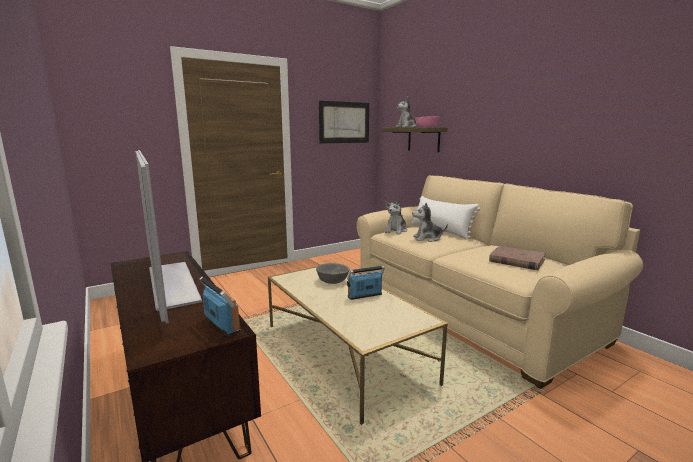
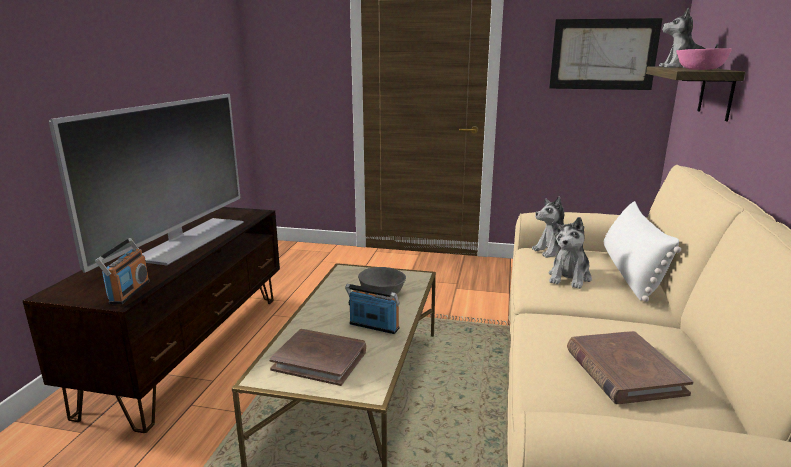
camera: 45 degrees right, 5 degrees up
plush toy [412,203,448,242] -> plush toy turned 105 degrees counterclockwise [549,217,592,289]
none -> brown book [269,329,366,386]

